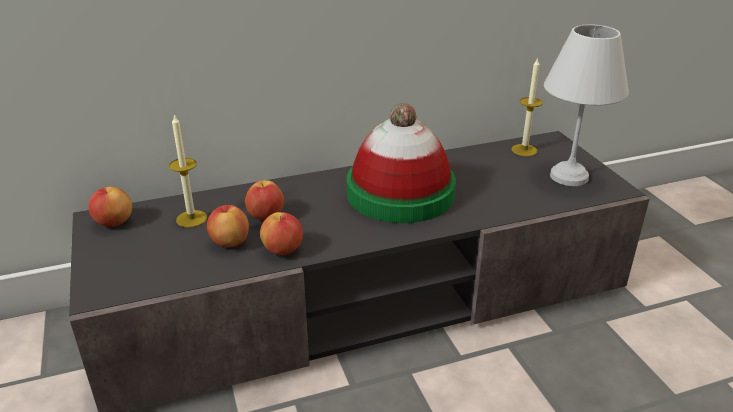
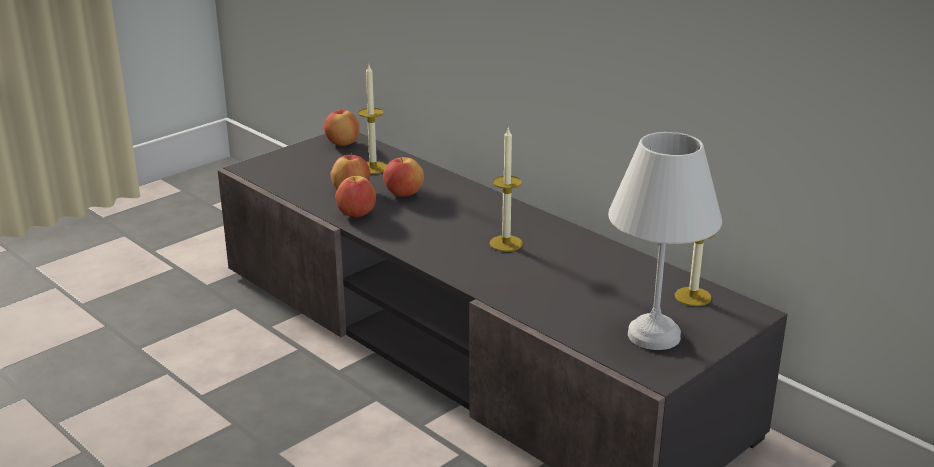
camera: 65 degrees right, 5 degrees down
hat [347,103,456,223] -> candle [489,127,523,252]

